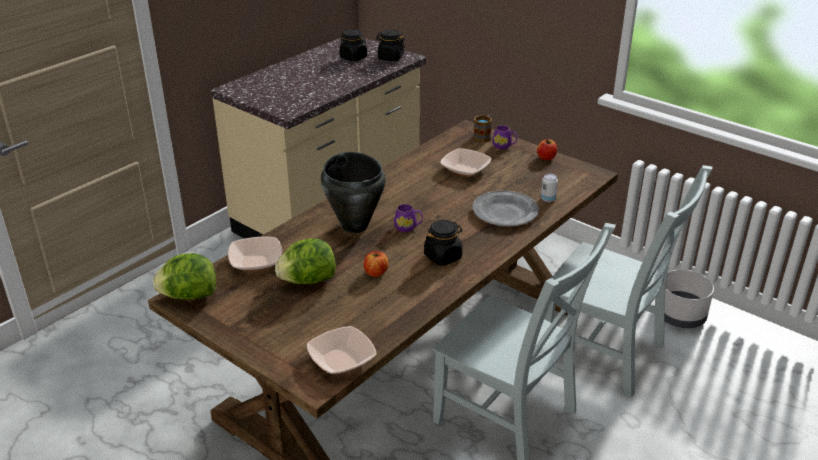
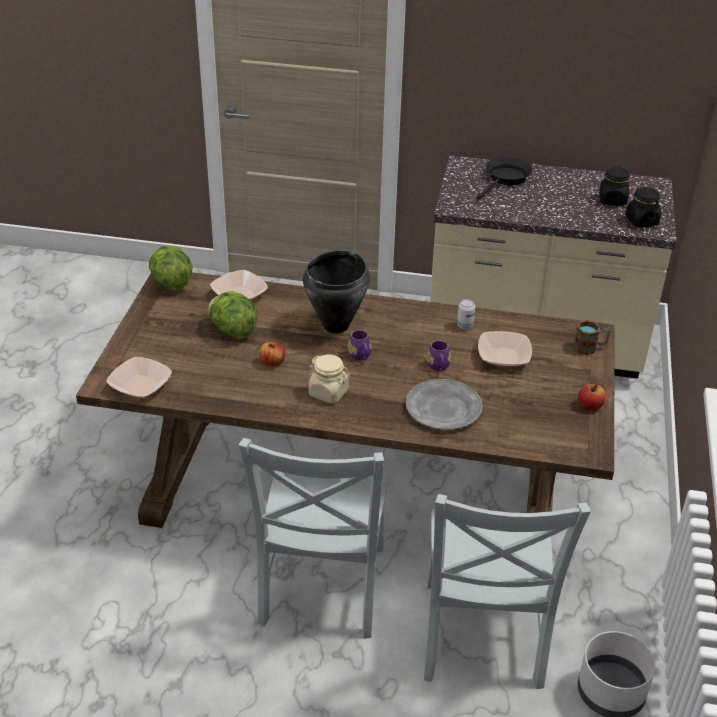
camera: 60 degrees right, 5 degrees up
black jar [424,220,463,266] -> beige jar [308,354,350,403]
purple mug [492,125,517,149] -> purple mug moved to [426,341,451,371]
can [541,173,558,202] -> can moved to [457,299,475,330]
none -> black frying pan [477,157,532,199]

